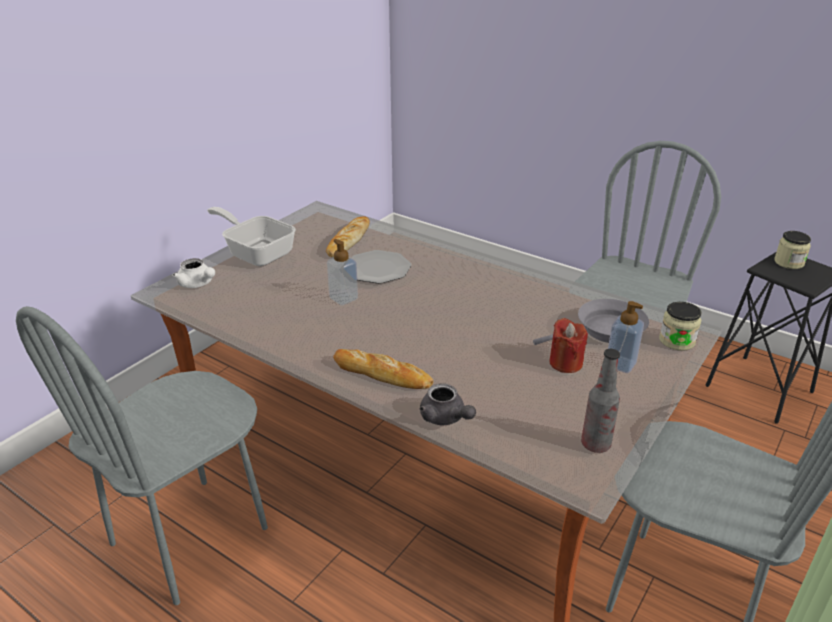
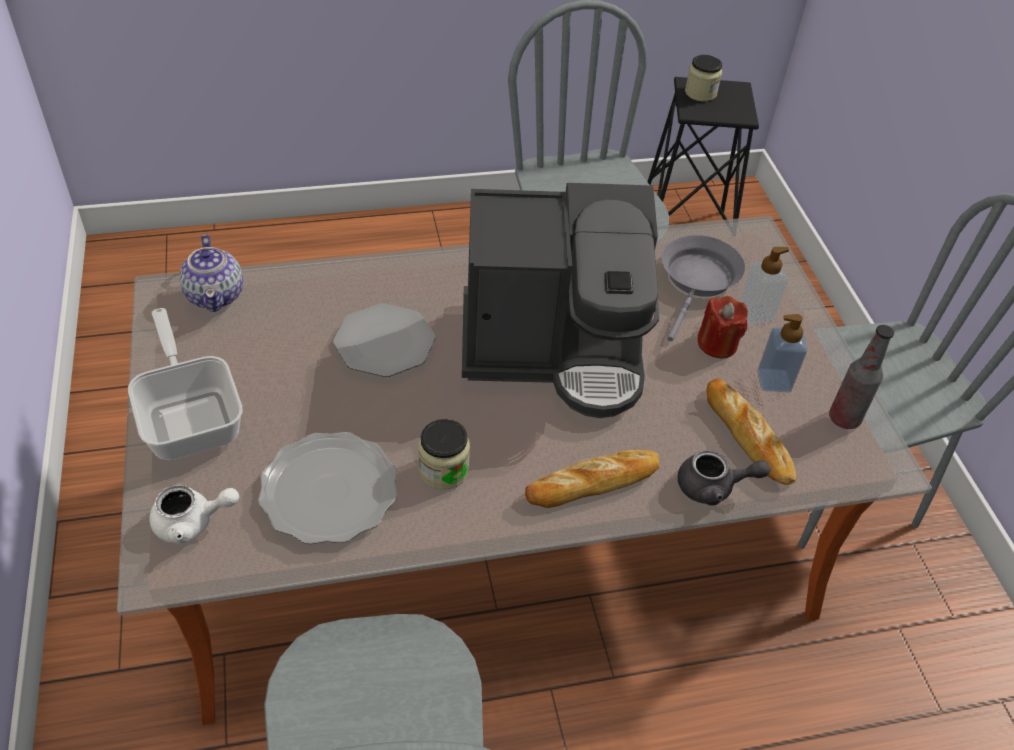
camera: 50 degrees left, 15 degrees up
frying pan [207,207,296,266] -> frying pan turned 75 degrees clockwise [128,308,243,460]
bread [326,217,370,257] -> bread moved to [706,378,797,485]
soap dispenser [327,239,358,306] -> soap dispenser moved to [757,314,808,392]
jar [659,302,702,351] -> jar moved to [418,419,470,489]
none -> teapot [179,234,243,312]
none -> plate [258,432,397,544]
none -> coffee machine [462,183,659,418]

